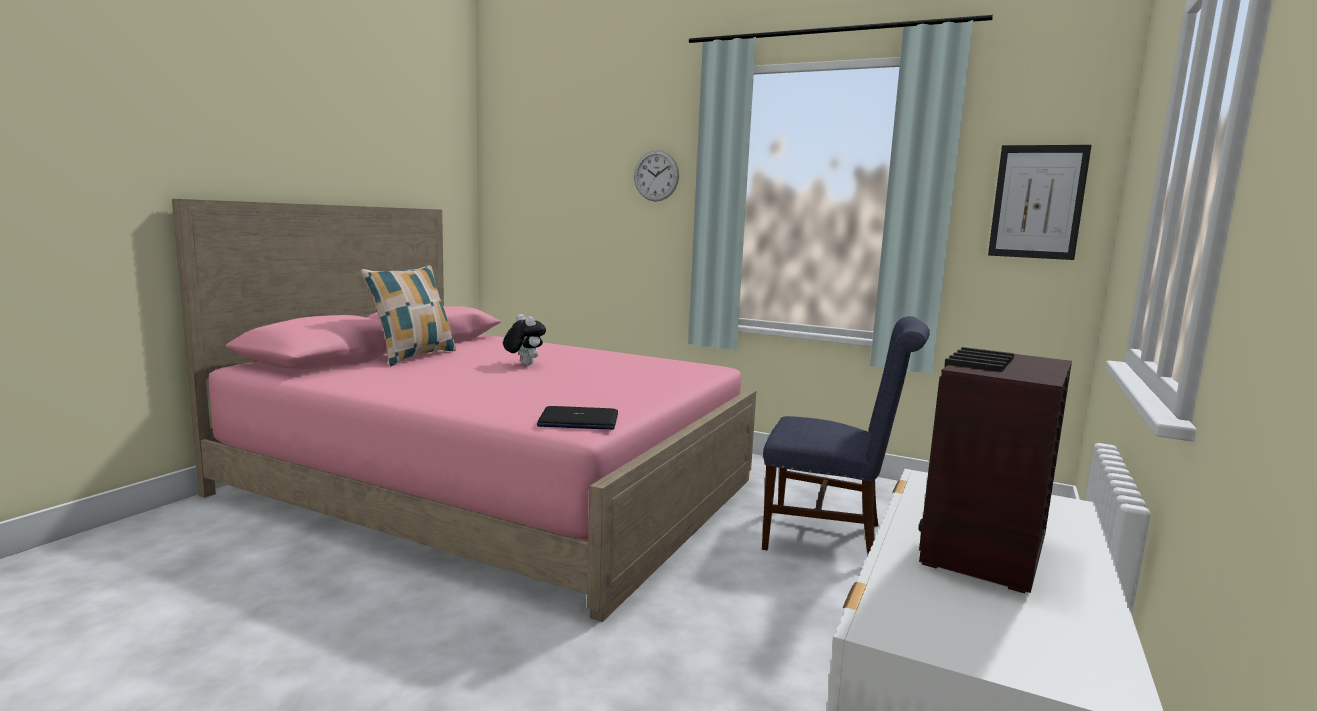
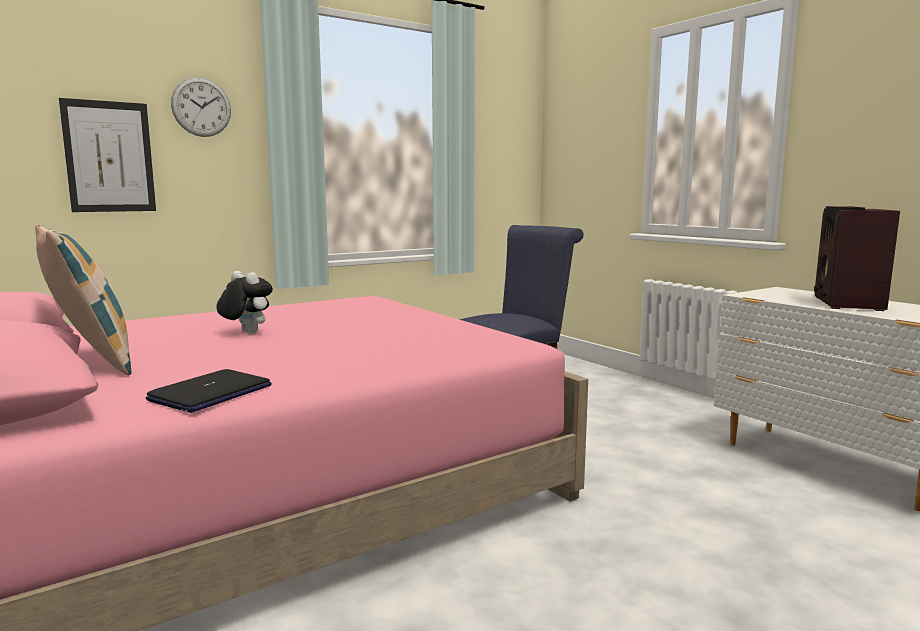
camera: 60 degrees left, 0 degrees up
plush toy [503,314,546,365] -> plush toy turned 45 degrees clockwise [216,271,273,334]
laptop [537,406,618,430] -> laptop moved to [146,369,272,413]
radio [919,347,1072,593] -> radio turned 45 degrees clockwise [814,206,900,311]
picture [988,145,1091,260] -> picture moved to [59,98,156,212]

